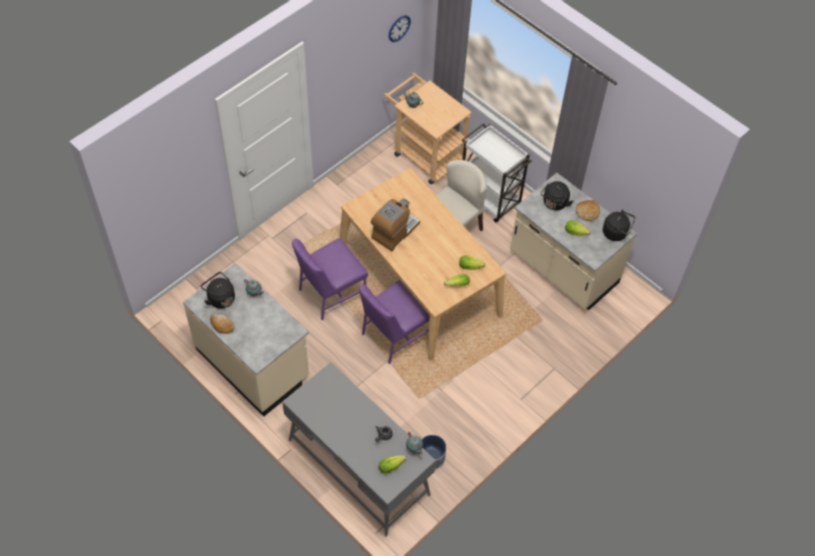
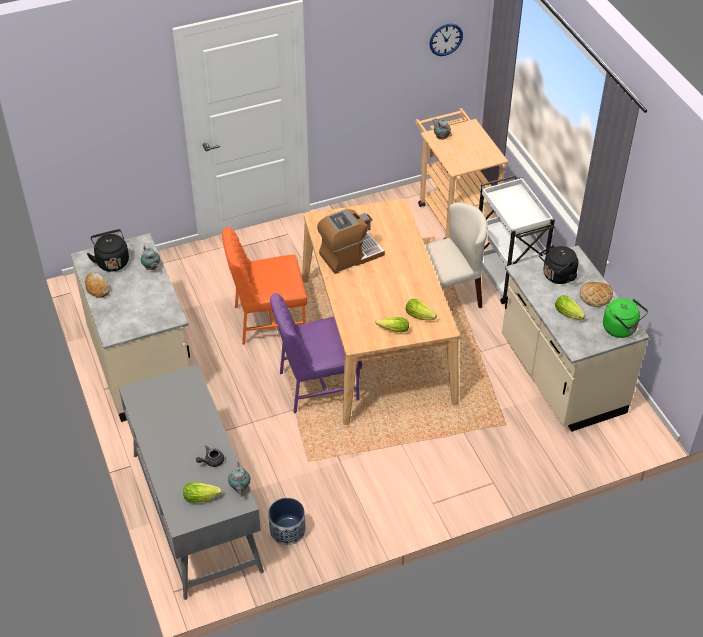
camera: 25 degrees right, 10 degrees down
purple chair [292,238,368,320] -> orange chair [222,227,307,345]
black kettle [603,209,635,241] -> green kettle [603,298,648,338]

